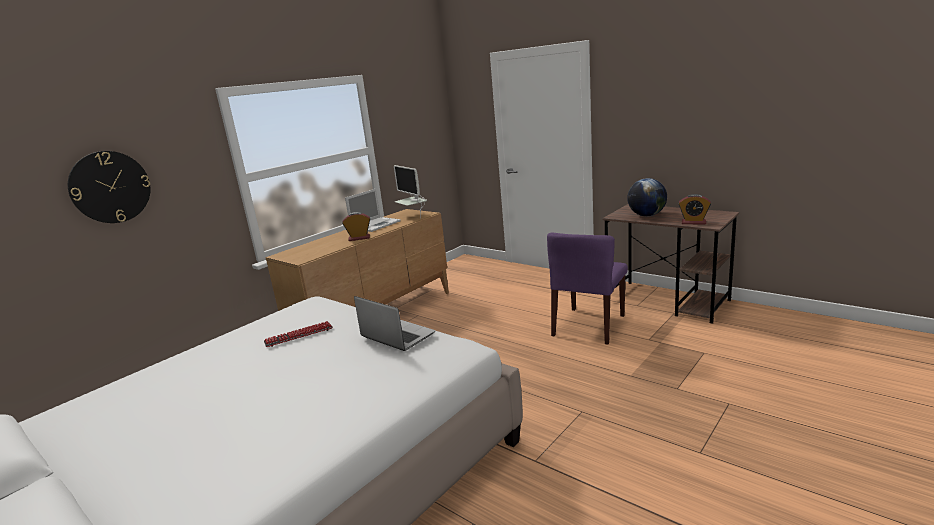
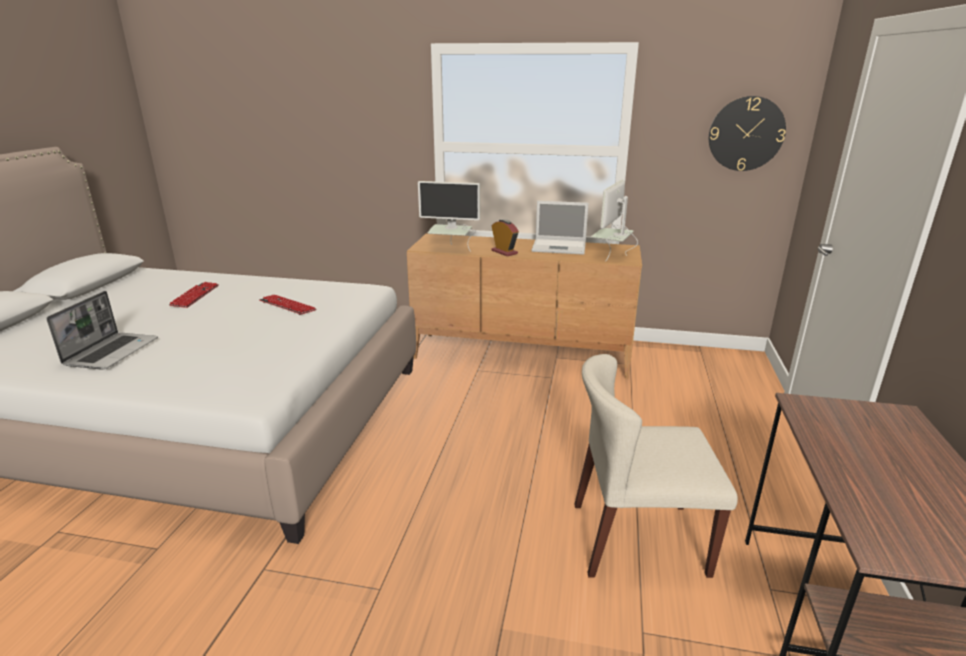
camera: 60 degrees right, 5 degrees up
wall clock [68,151,151,223] -> wall clock moved to [709,96,786,171]
laptop [354,296,435,351] -> laptop moved to [46,291,158,370]
purple chair [547,232,628,344] -> beige chair [574,354,738,578]
globe [627,178,667,216] -> none
alarm clock [679,194,711,224] -> none
none -> keyboard [169,282,219,308]
none -> monitor [418,181,480,252]

